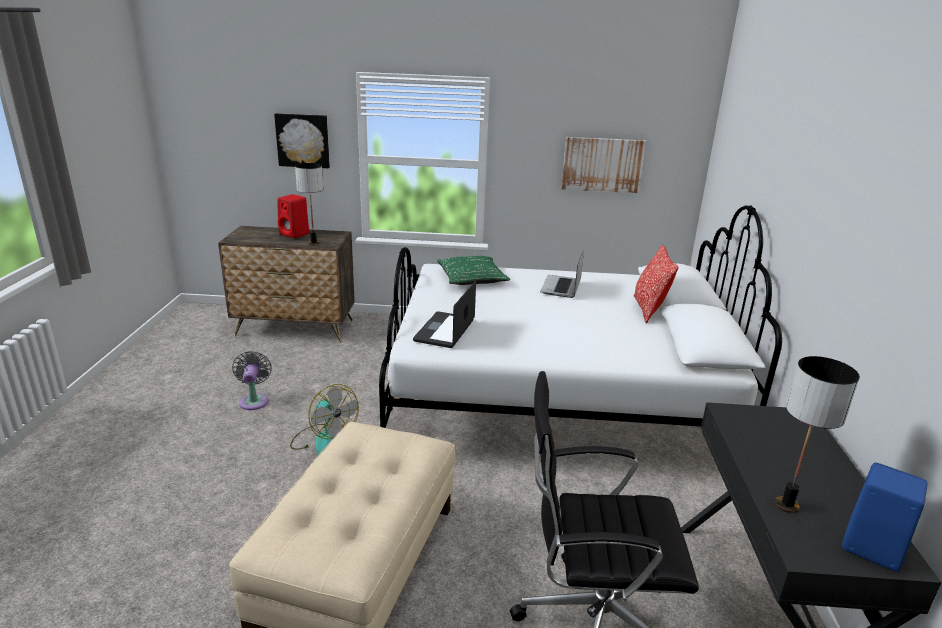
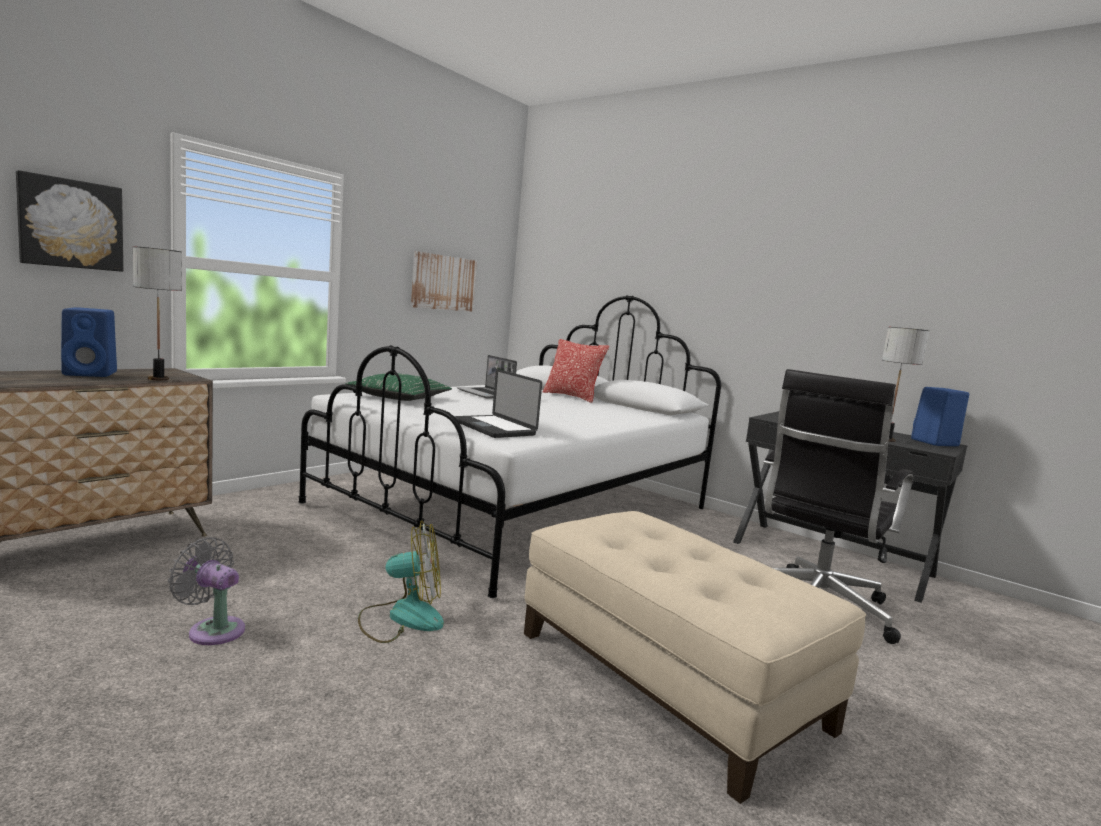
camera: 55 degrees left, 15 degrees down
red speaker [277,194,309,238] -> blue speaker [61,307,117,377]

